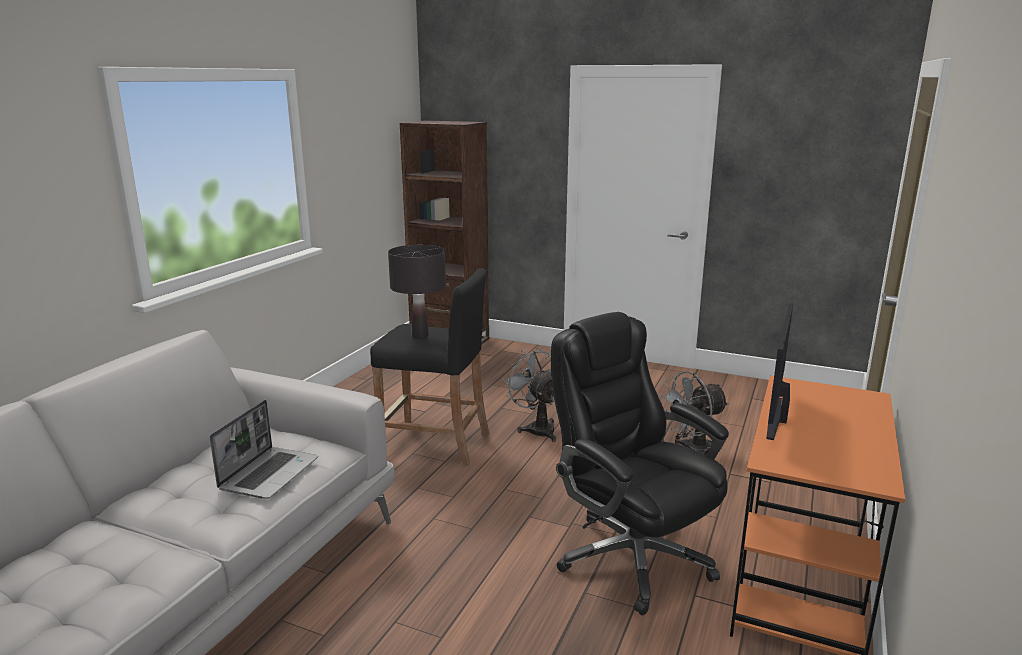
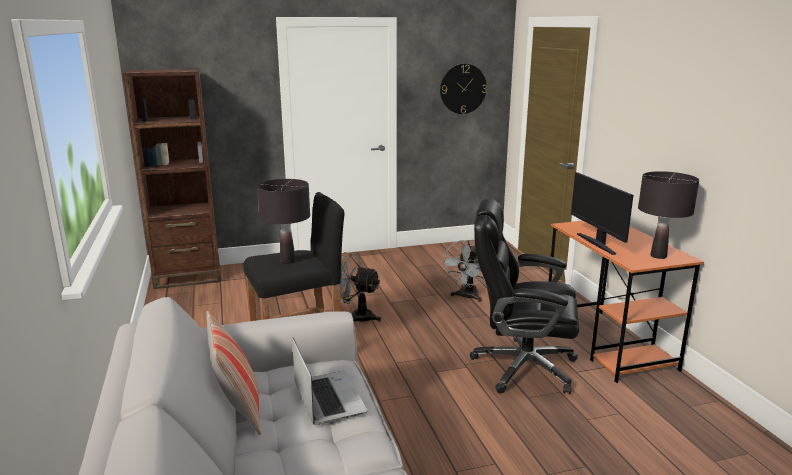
camera: 40 degrees left, 0 degrees up
none -> pillow [207,310,261,435]
none -> wall clock [440,64,487,114]
none -> black table lamp [638,171,699,259]

